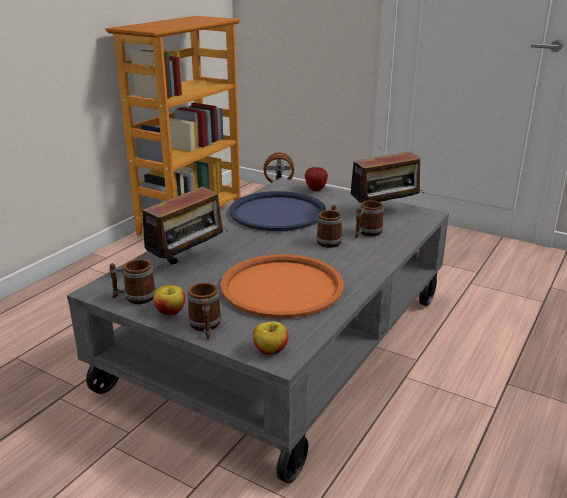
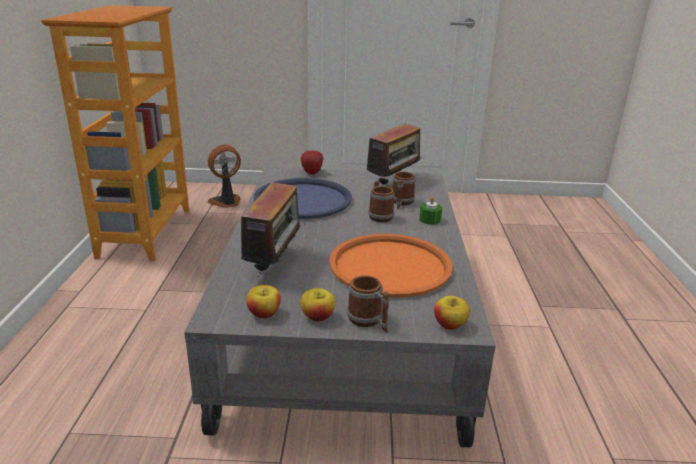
camera: 30 degrees left, 0 degrees up
mug [109,259,156,304] -> apple [246,285,281,318]
none -> green candle [419,196,442,225]

